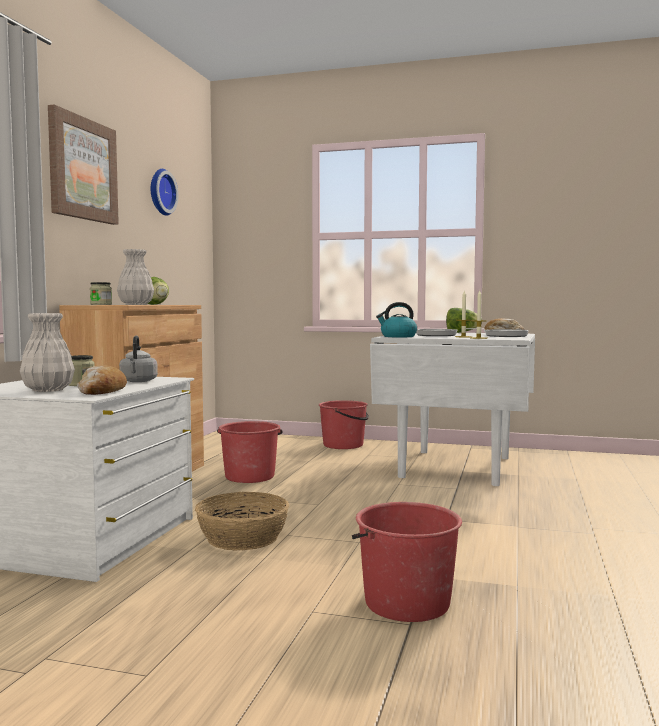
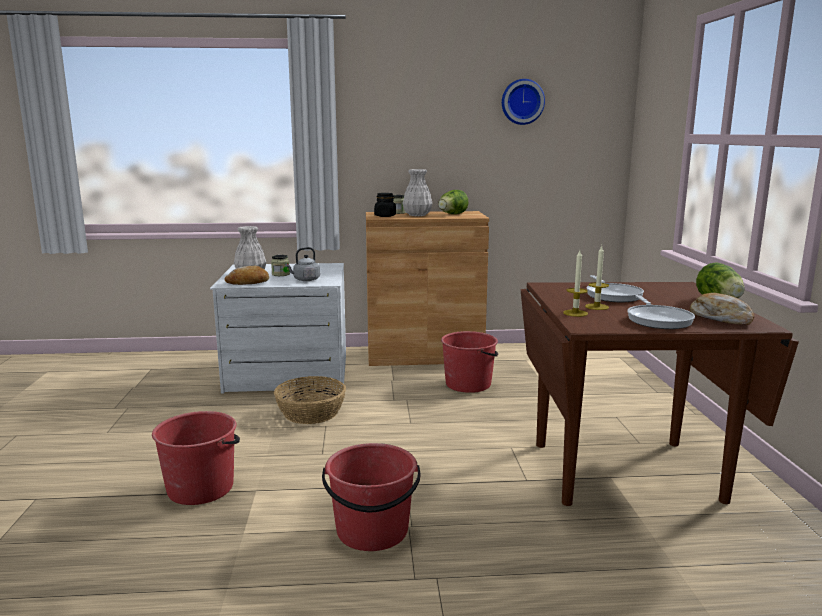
camera: 70 degrees right, 10 degrees up
picture [48,105,119,225] -> none
red bucket [319,400,369,449] -> red bucket moved to [322,443,421,551]
white dining table [370,333,535,486] -> brown dining table [521,282,799,506]
kettle [376,302,417,337] -> none
none -> black jar [374,193,396,217]

